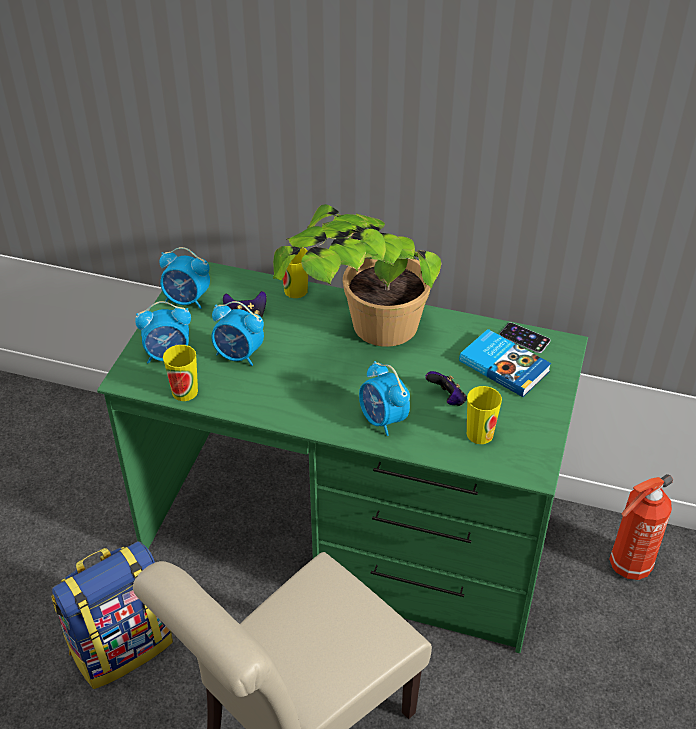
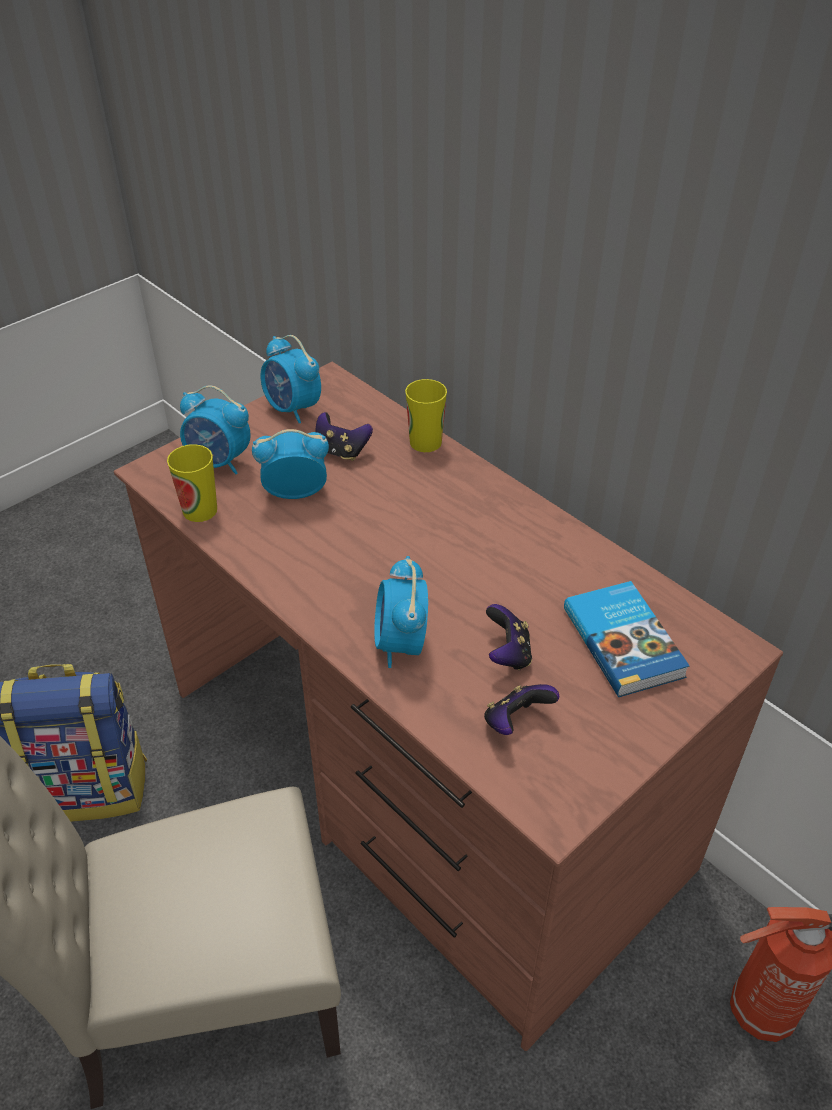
camera: 30 degrees right, 0 degrees up
green desk [97,262,588,653] -> brown desk [114,362,783,1051]
alarm clock [211,301,264,366] -> alarm clock turned 120 degrees clockwise [252,429,329,499]
potted plant [273,204,442,347] -> none
cup [467,386,502,444] -> game controller [484,684,559,735]
phone [499,322,550,353] -> none

